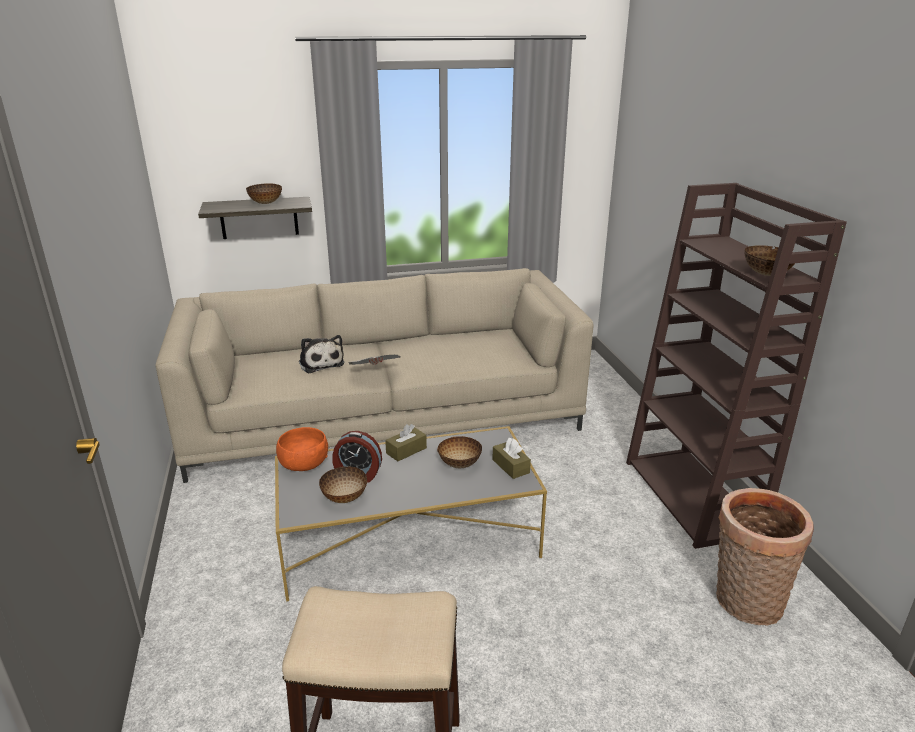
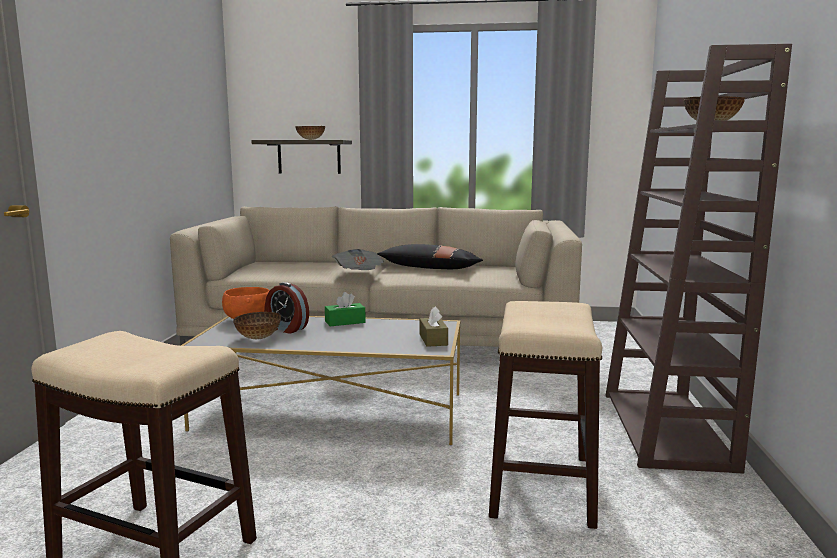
camera: 20 degrees right, 15 degrees down
plush toy [299,335,344,373] -> none
brown tissue box [385,424,427,461] -> green tissue box [325,292,366,326]
bowl [437,436,482,468] -> none
basket [716,488,814,626] -> none
none -> black pillow [377,244,483,269]
none -> stool [489,301,602,529]

